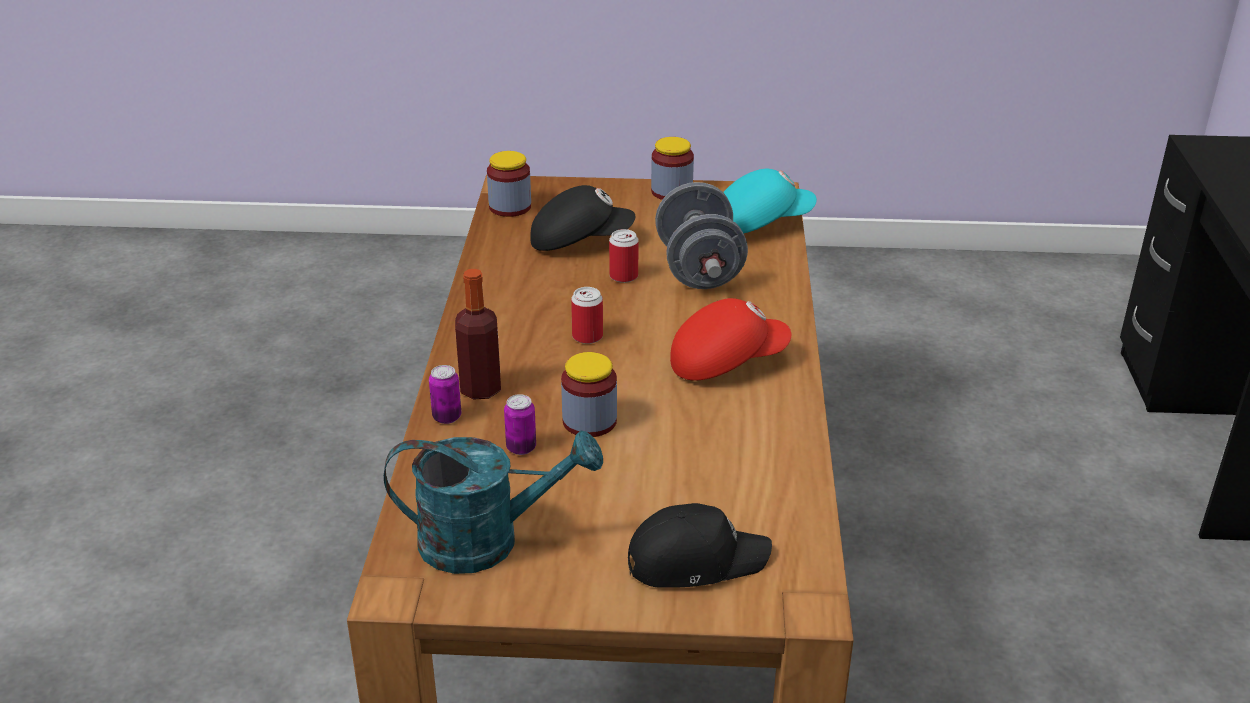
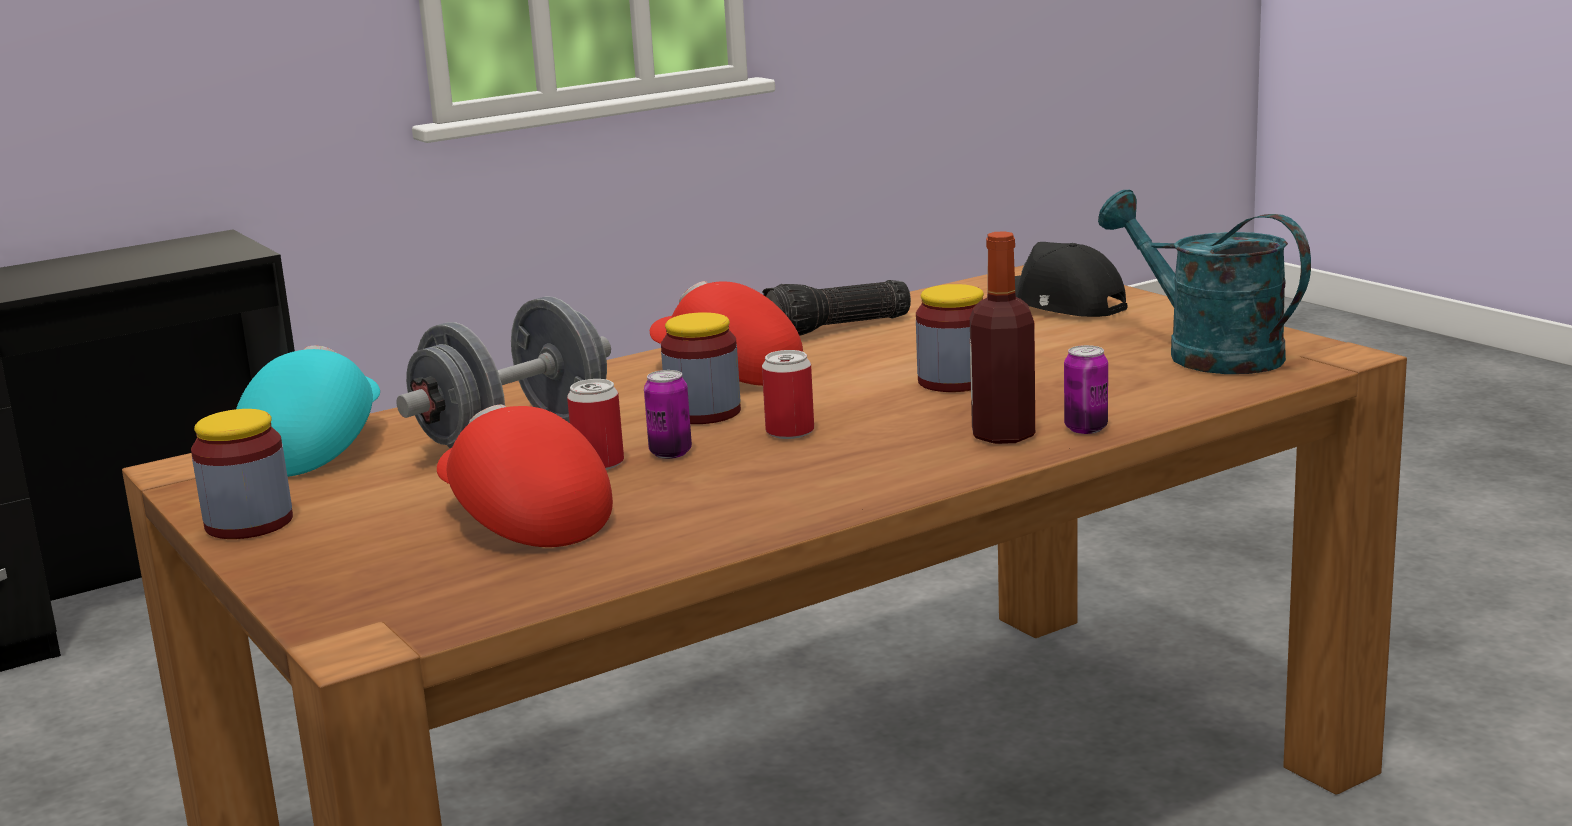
camera: 125 degrees left, 15 degrees down
jar [487,151,531,217] -> jar moved to [661,312,741,424]
can [504,394,536,455] -> can moved to [644,370,692,459]
black cap [530,185,635,251] -> red cap [437,405,613,547]
turquoise cap [723,169,817,233] -> turquoise cap turned 60 degrees clockwise [236,346,380,477]
none -> flashlight [762,280,911,336]

